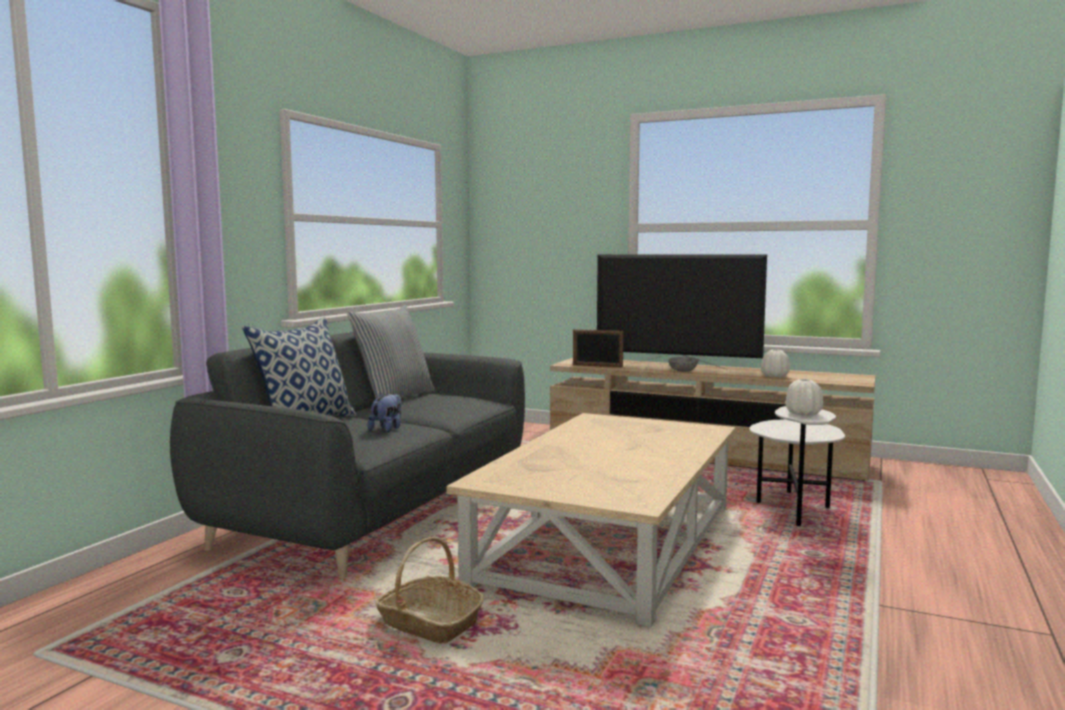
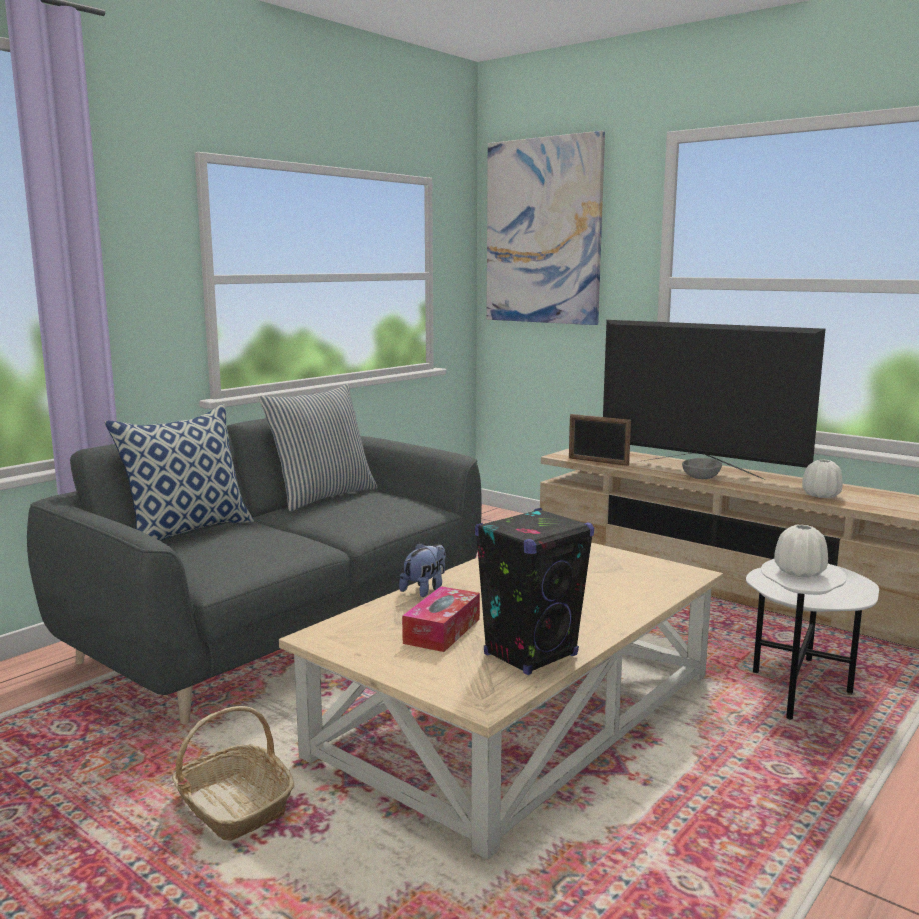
camera: 15 degrees right, 5 degrees up
plush toy [367,392,402,432] -> plush toy moved to [399,542,446,597]
none -> tissue box [402,586,480,652]
none -> black speaker [475,508,594,675]
none -> picture [487,131,605,325]

